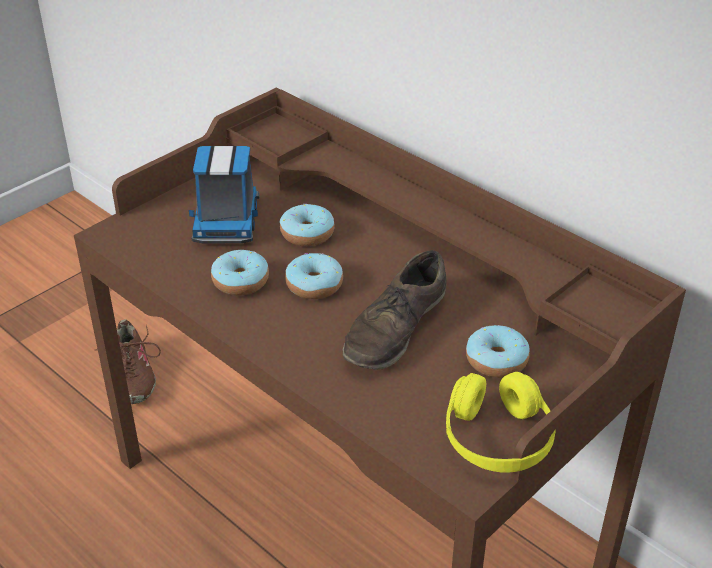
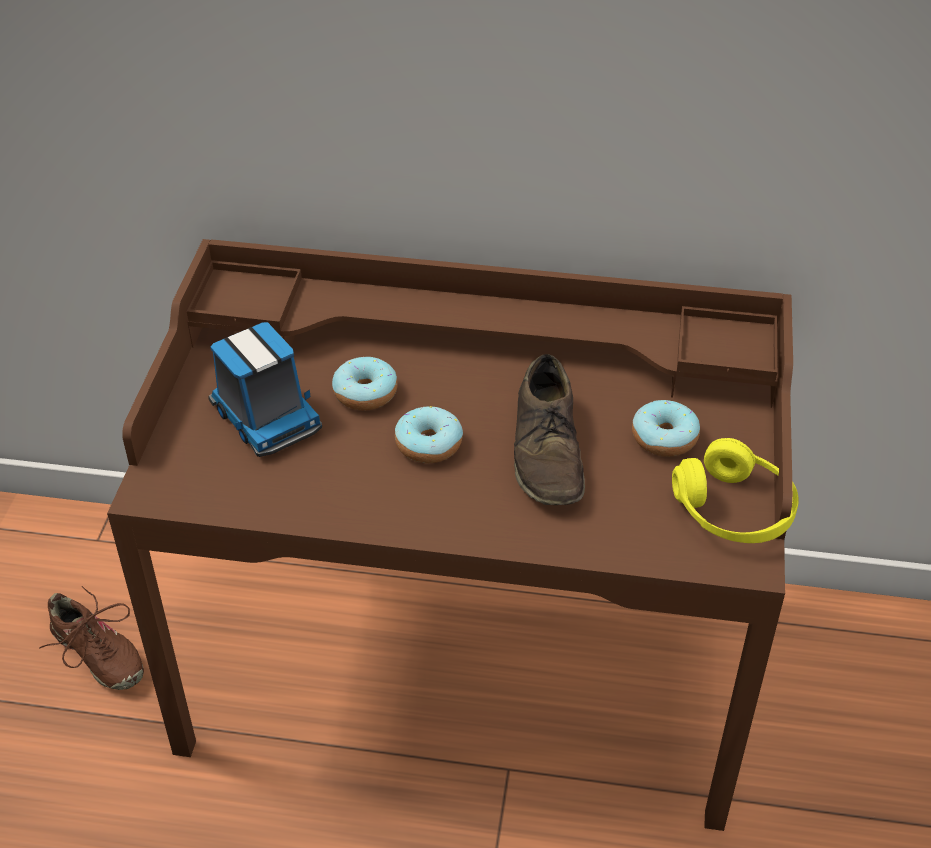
camera: 35 degrees left, 5 degrees up
donut [211,250,269,296] -> none

